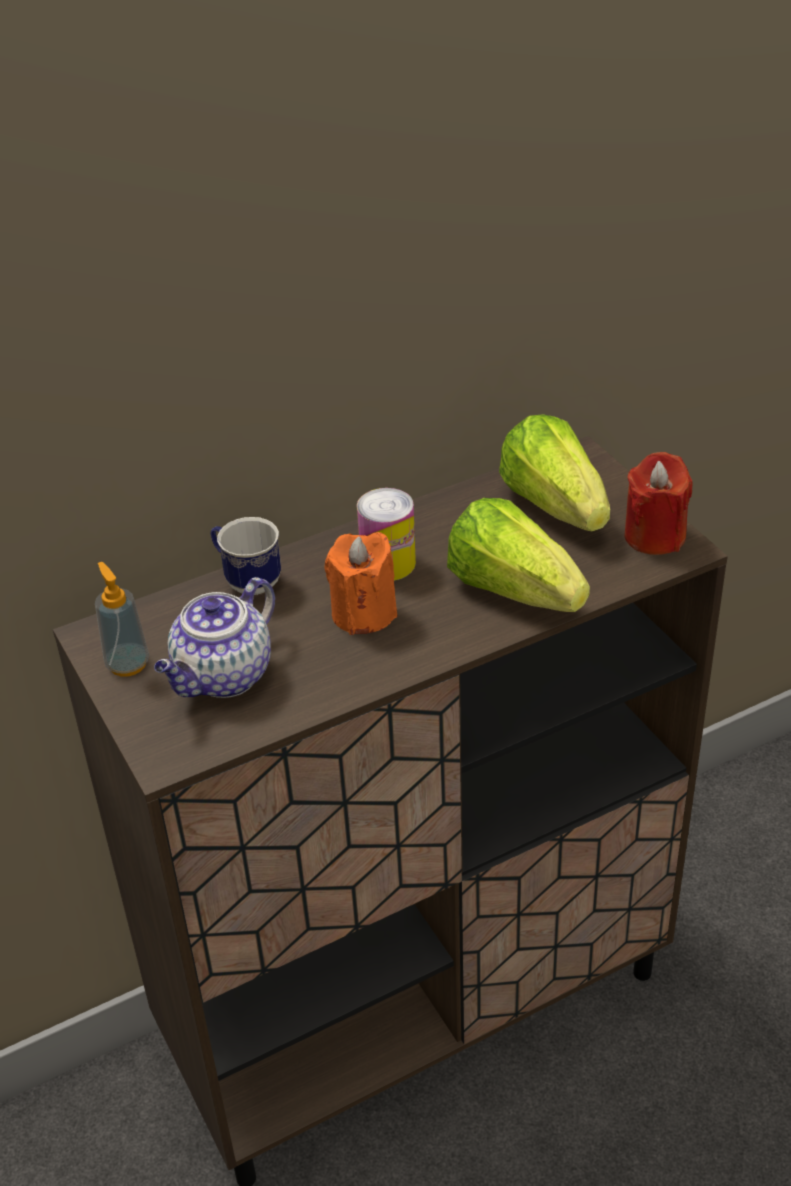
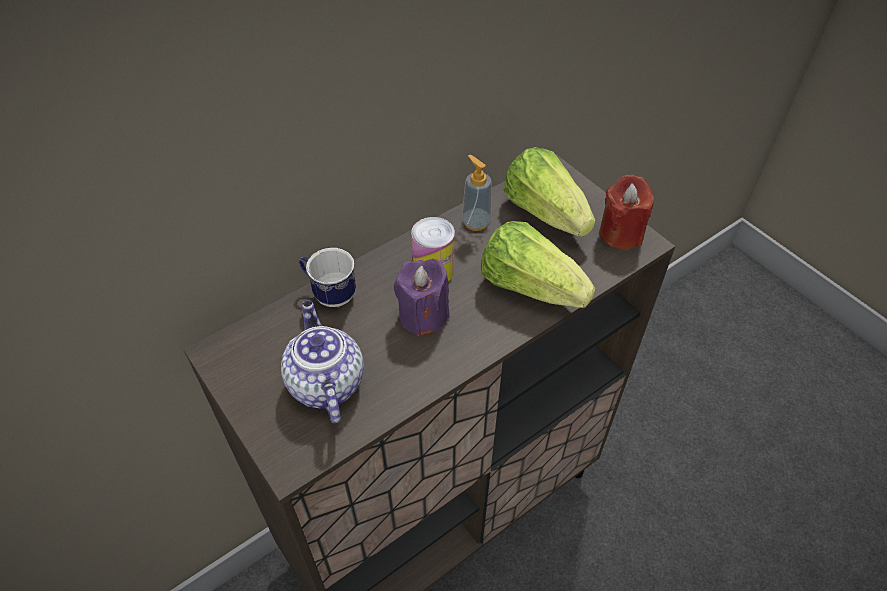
camera: 10 degrees left, 10 degrees up
soap dispenser [95,562,149,677] -> soap dispenser moved to [462,155,492,231]
teapot [154,577,275,698] -> teapot turned 135 degrees clockwise [281,301,364,423]
orange candle [324,532,397,635] -> purple candle [394,259,449,336]

